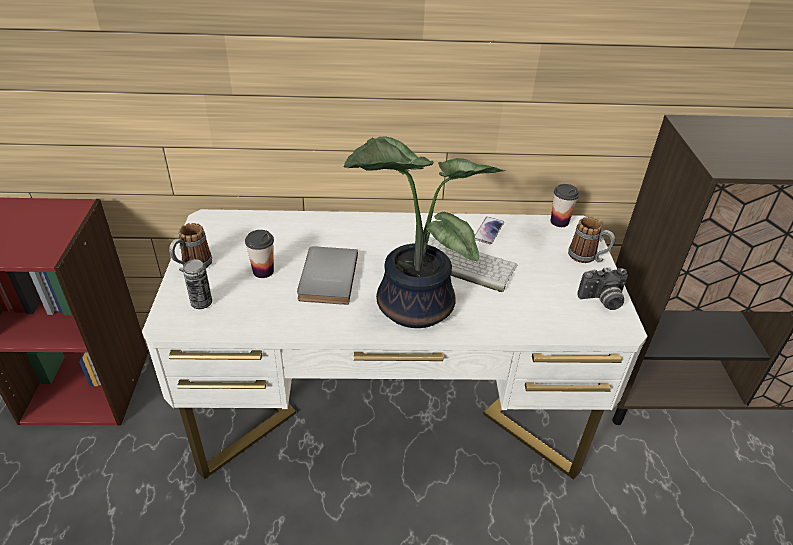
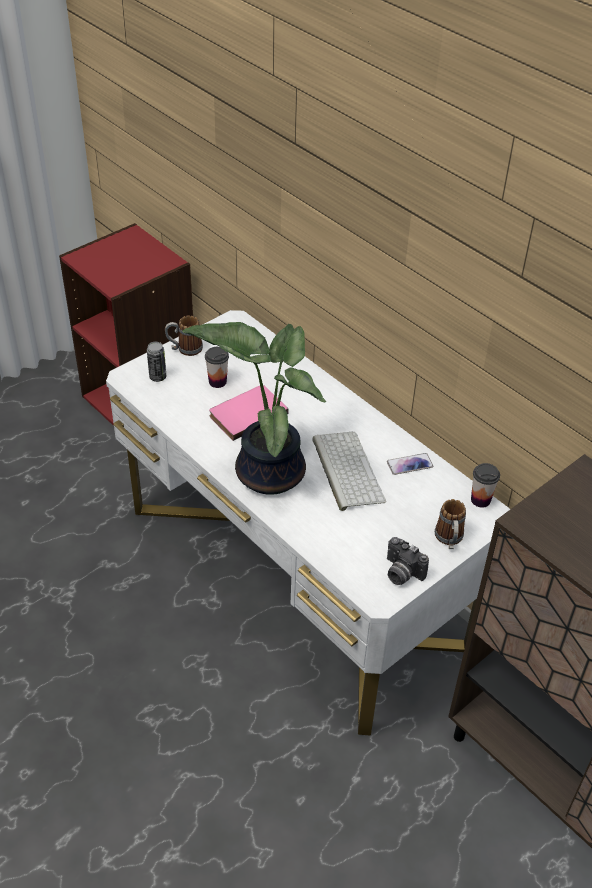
camera: 50 degrees right, 5 degrees up
grey book [297,246,358,305] -> pink book [209,385,289,441]

